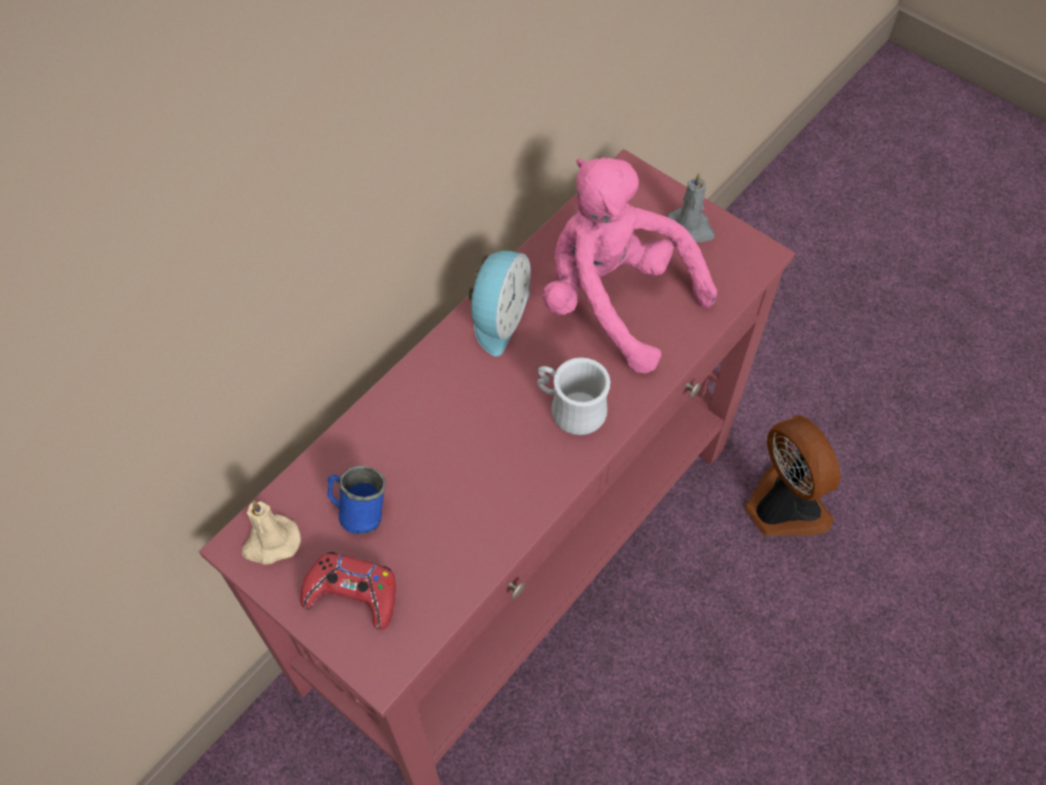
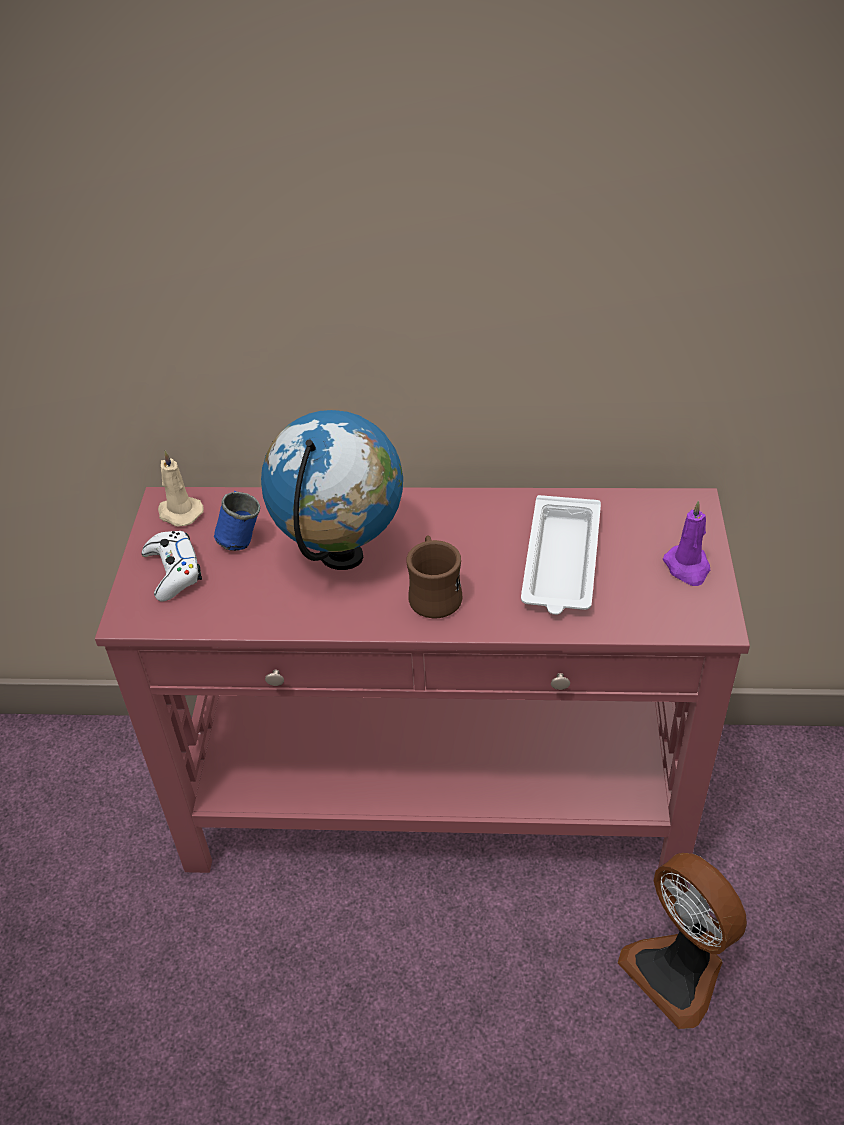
camera: 55 degrees right, 15 degrees down
red game controller [300,552,396,630] -> white game controller [142,531,202,602]
alarm clock [469,251,531,357] -> none
white mug [537,357,610,435] -> brown mug [407,536,463,618]
pink plush toy [542,157,717,374] -> white tray [521,495,601,615]
grey candle [667,172,715,243] -> purple candle [663,501,710,586]
fan [745,415,840,536] -> fan turned 120 degrees clockwise [618,853,747,1029]
none -> globe [261,410,403,570]

